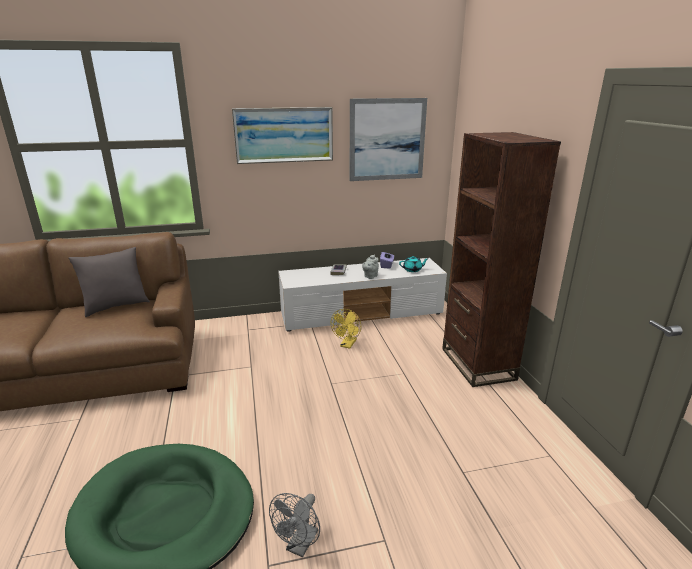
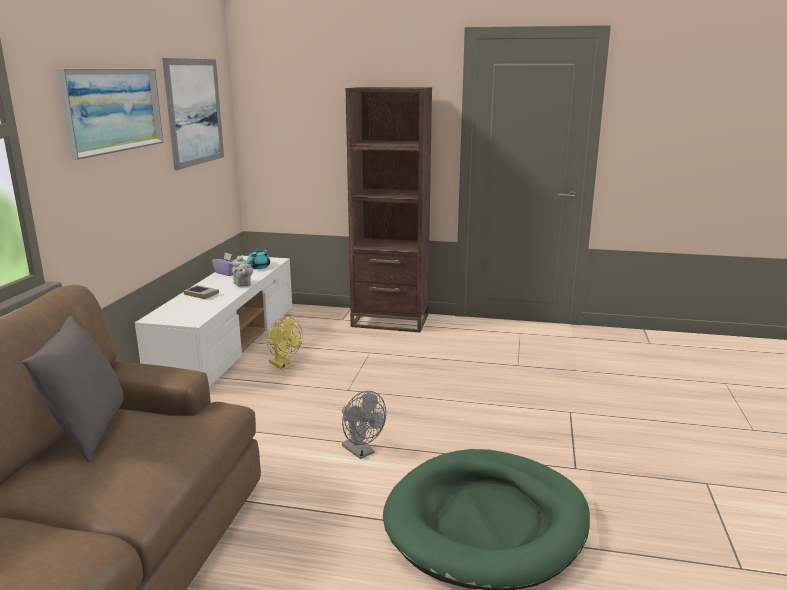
camera: 65 degrees left, 5 degrees down
grey fan [269,493,320,557] -> grey fan moved to [342,391,386,459]

